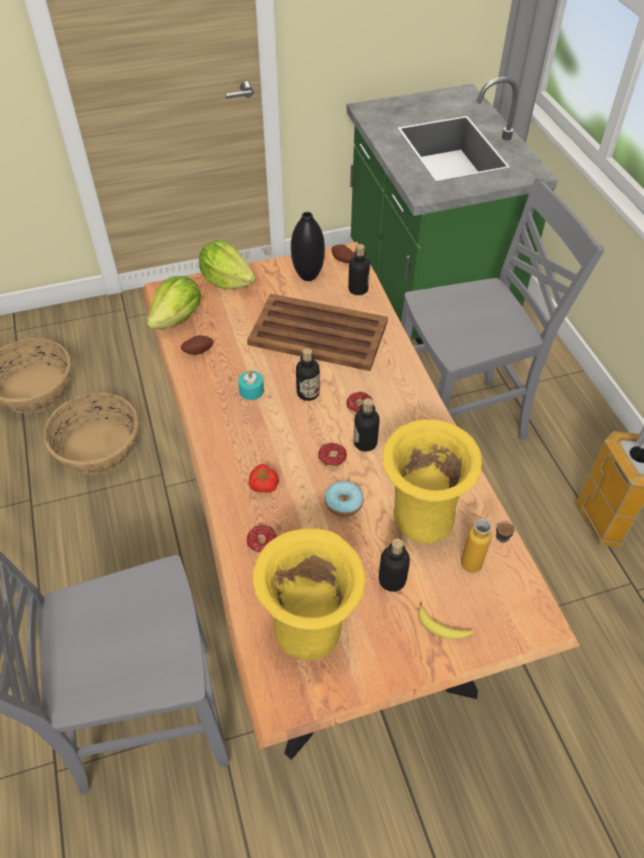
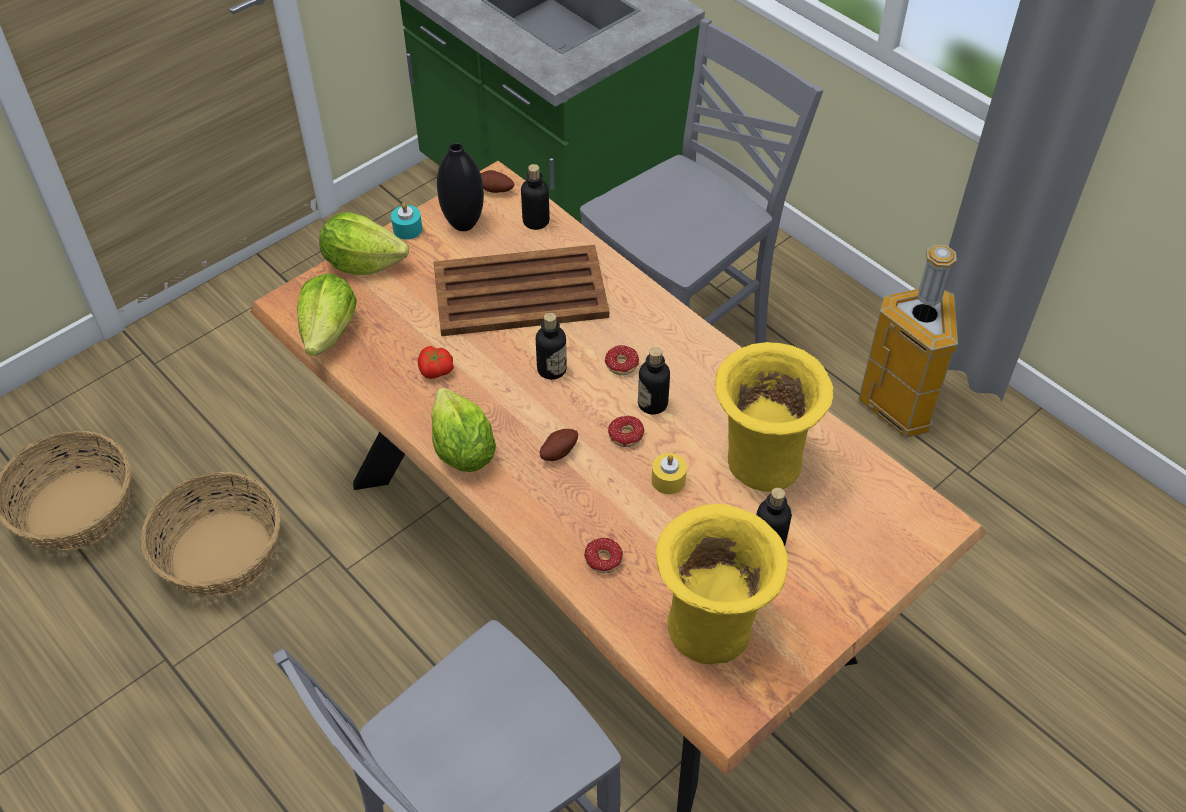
camera: 25 degrees left, 0 degrees up
potato [181,336,213,355] -> potato moved to [540,429,578,461]
turquoise candle [238,370,264,400] -> turquoise candle moved to [391,203,422,240]
tomato [249,464,279,493] -> tomato moved to [418,346,454,379]
donut [325,481,364,517] -> yellow candle [652,453,687,494]
banana [418,602,474,639] -> none
bottle [461,518,516,573] -> none
none -> lettuce [431,388,496,472]

